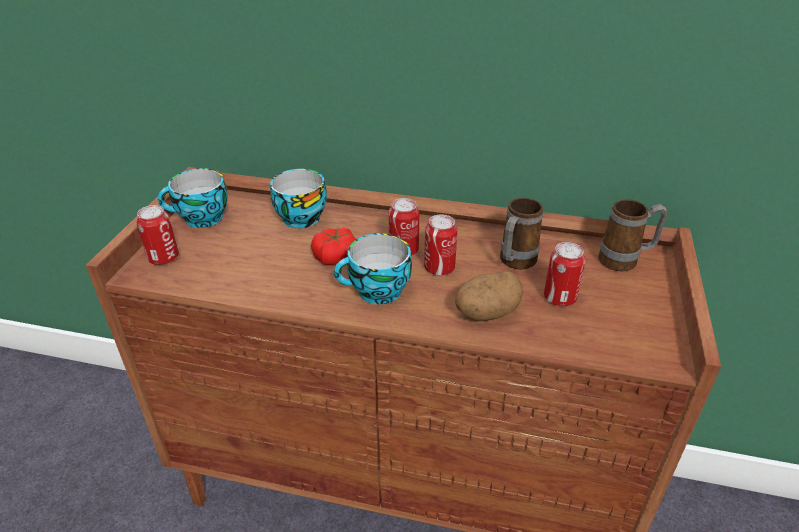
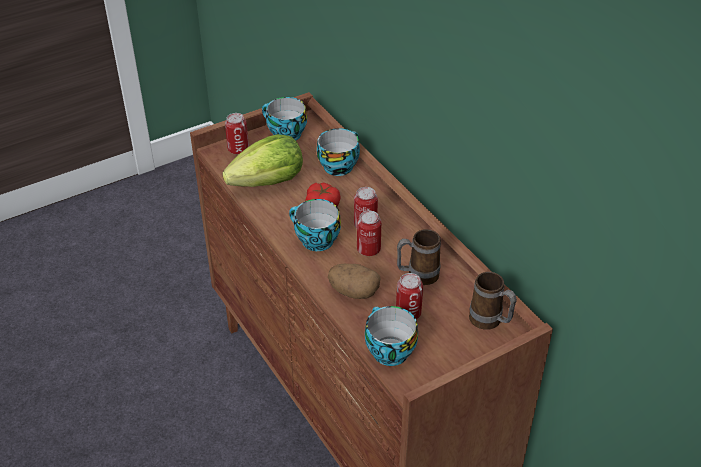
camera: 45 degrees right, 5 degrees up
none -> lettuce [222,134,303,187]
none -> cup [365,306,418,366]

